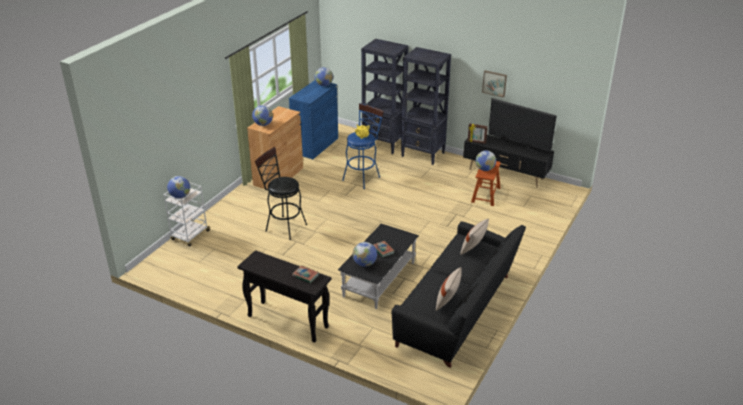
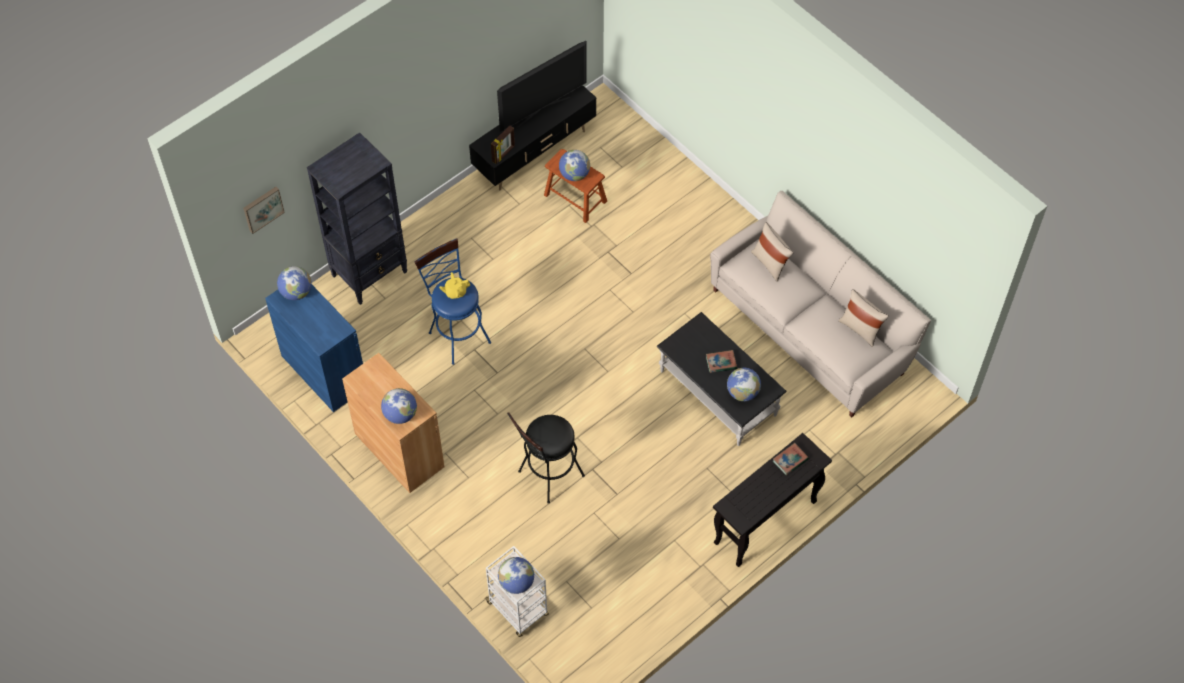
camera: 70 degrees left, 25 degrees up
black sofa [392,222,526,368] -> beige sofa [710,190,931,417]
black bookcase [401,47,451,165] -> none
picture [482,70,507,97] -> picture moved to [243,187,285,234]

